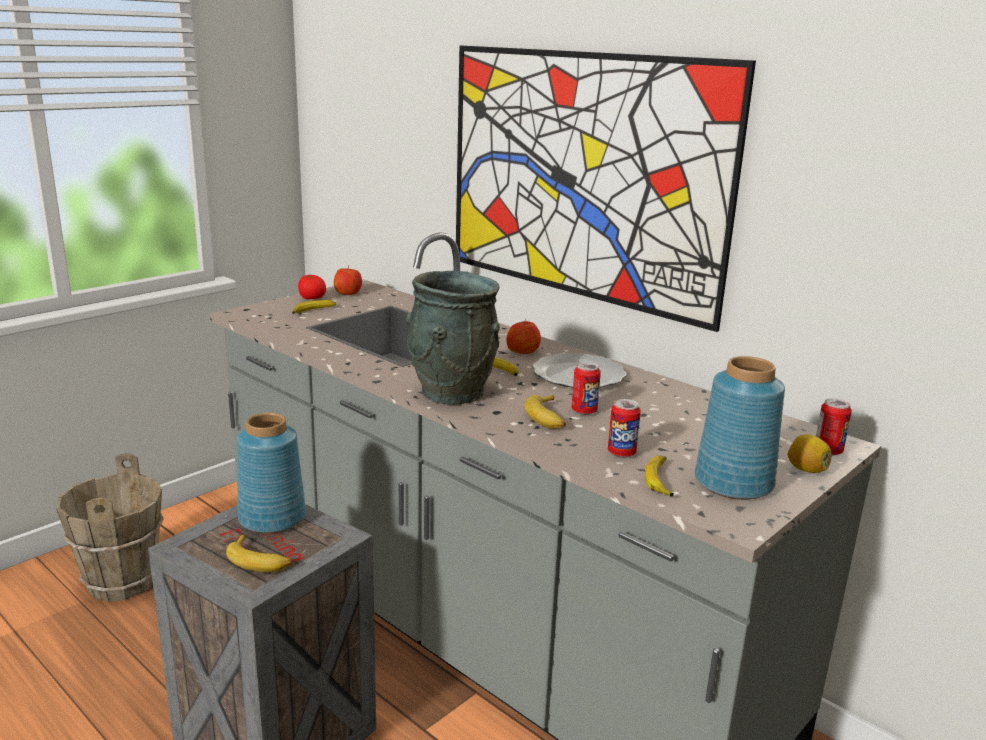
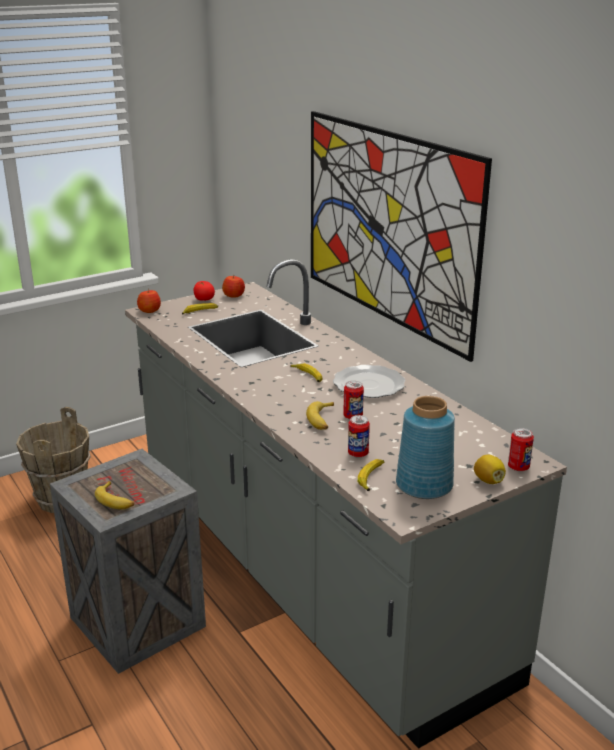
camera: 15 degrees right, 5 degrees up
blue vase [237,413,306,533] -> none
grey vase [406,271,500,405] -> none
apple [506,319,541,354] -> apple moved to [137,288,161,313]

